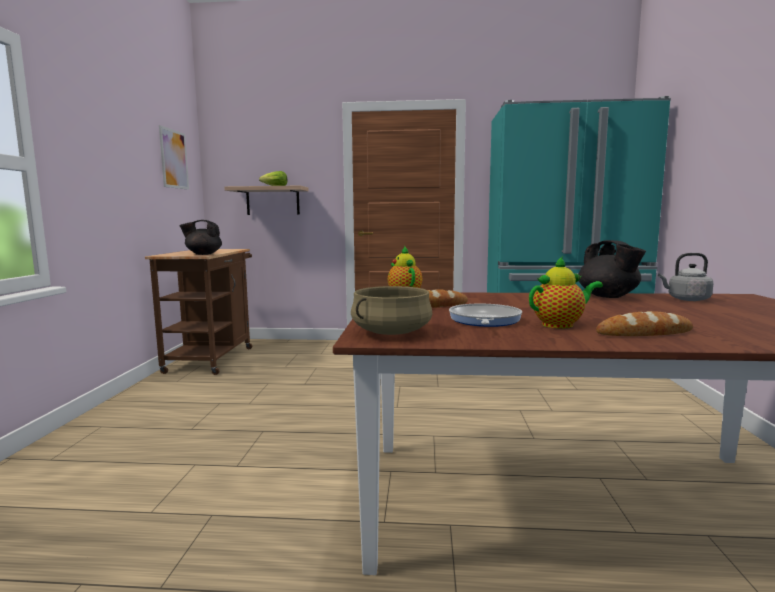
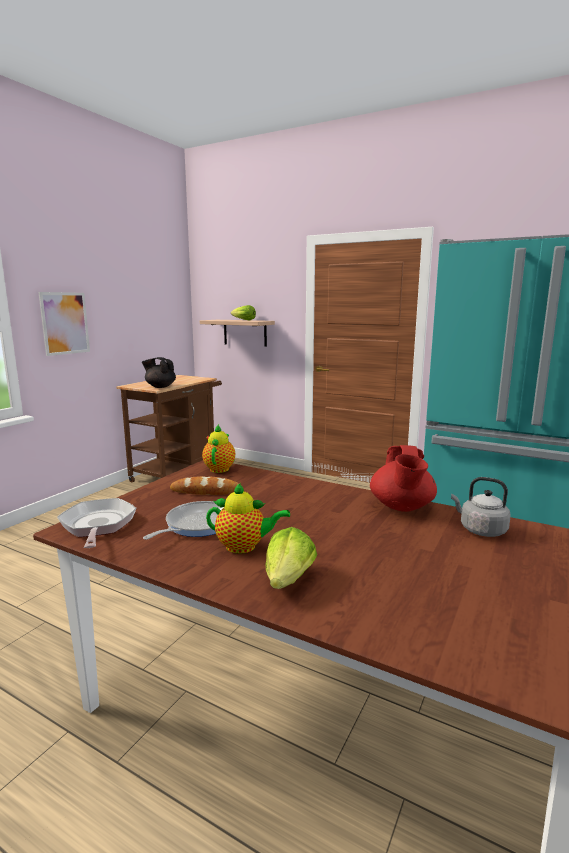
camera: 25 degrees right, 5 degrees up
picture [159,125,189,190] -> picture moved to [38,292,90,356]
beige cooking pot [351,286,432,335] -> frying pan [57,498,136,548]
black teapot [579,240,646,298] -> red teapot [370,445,437,512]
bread [596,311,693,336] -> lettuce [266,527,317,589]

